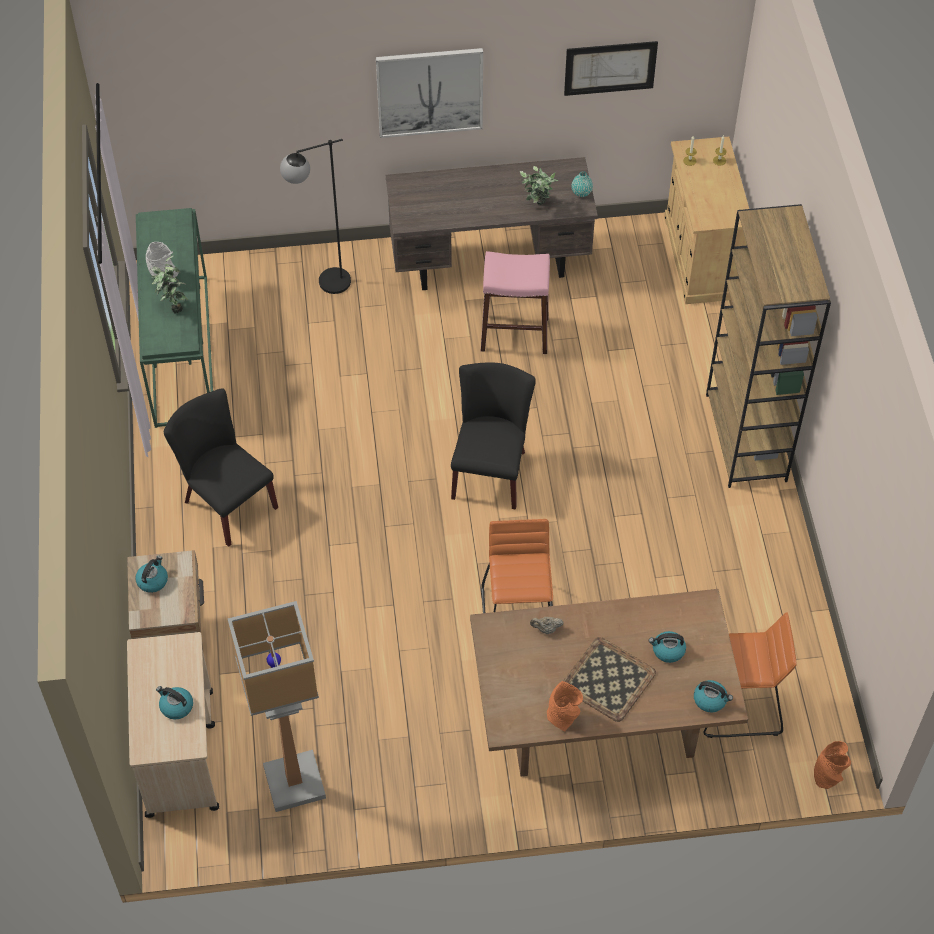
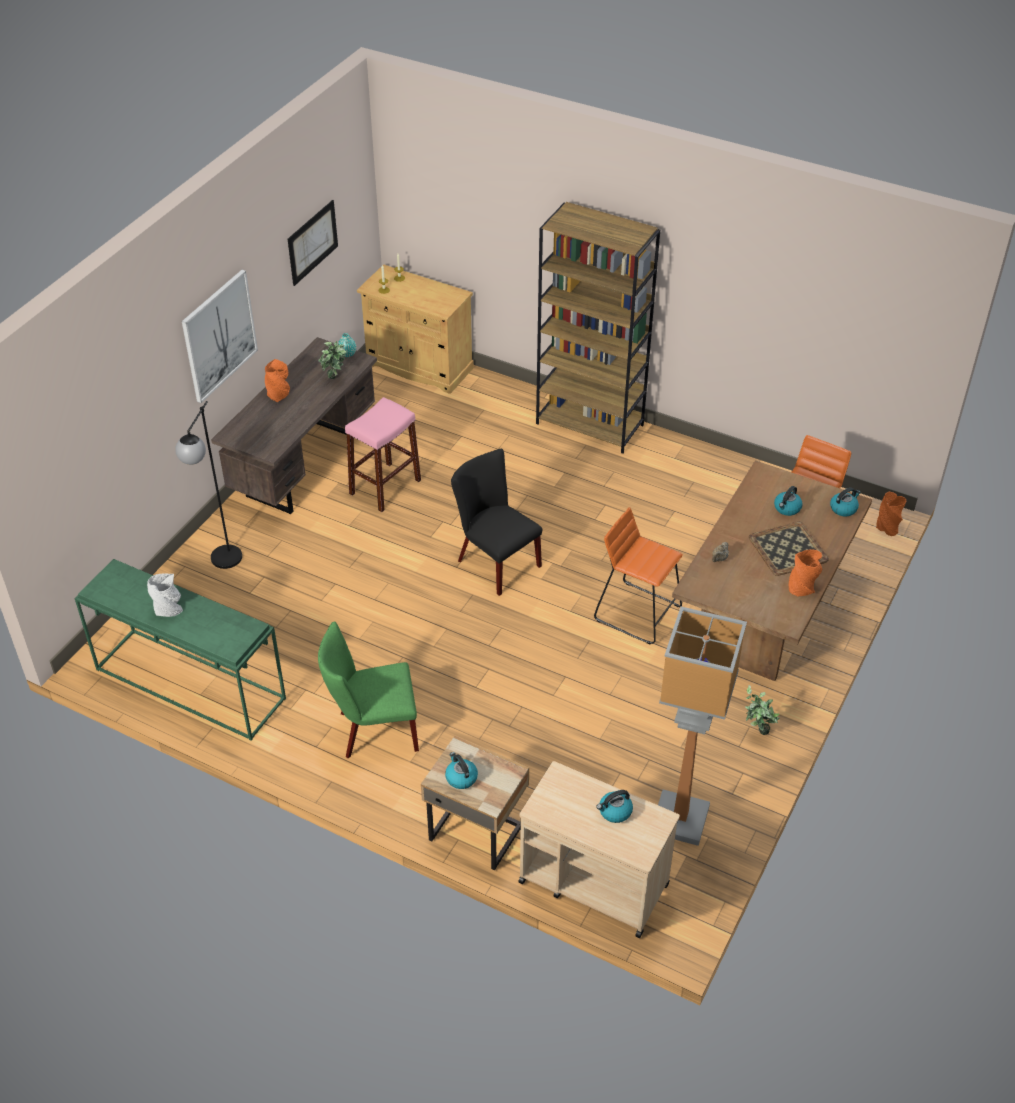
camera: 55 degrees left, 10 degrees down
potted plant [151,255,188,314] -> potted plant moved to [745,685,779,735]
black chair [164,388,278,547] -> green chair [318,621,419,758]
none -> orange vase [265,359,290,402]

